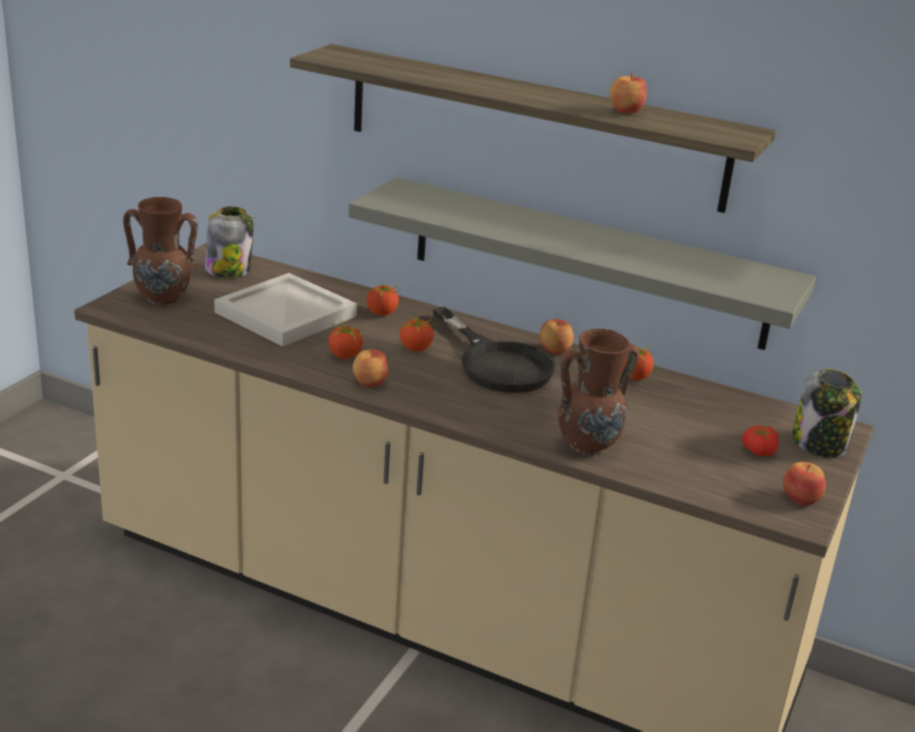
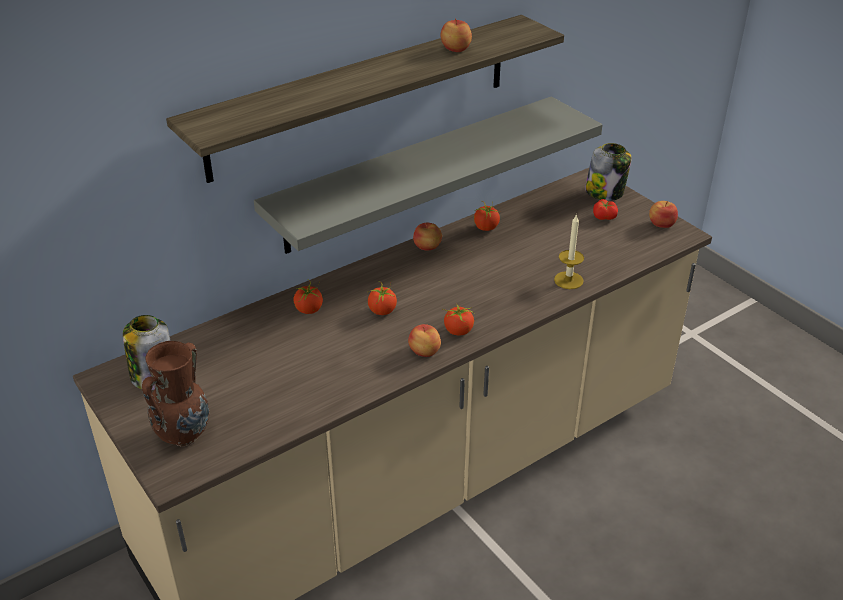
camera: 60 degrees left, 10 degrees up
white tray [214,273,357,347] -> none
tomato [328,320,363,359] -> tomato moved to [442,303,475,336]
black frying pan [432,307,556,393] -> none
brown vase [557,329,639,456] -> candle [554,214,584,289]

